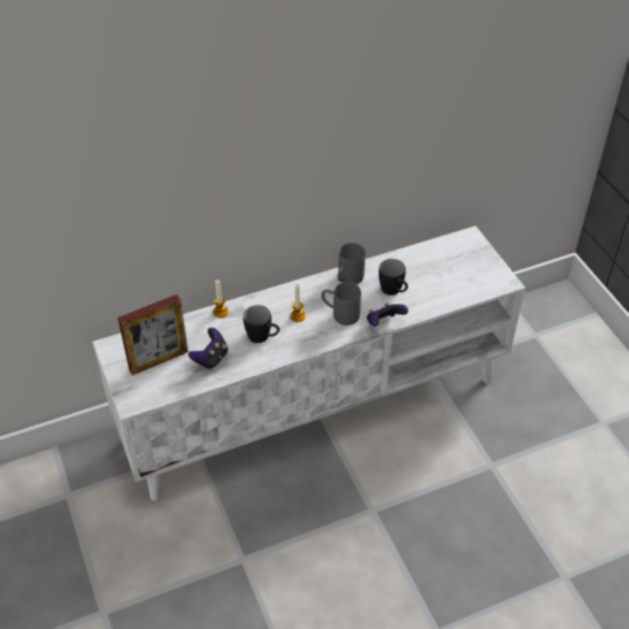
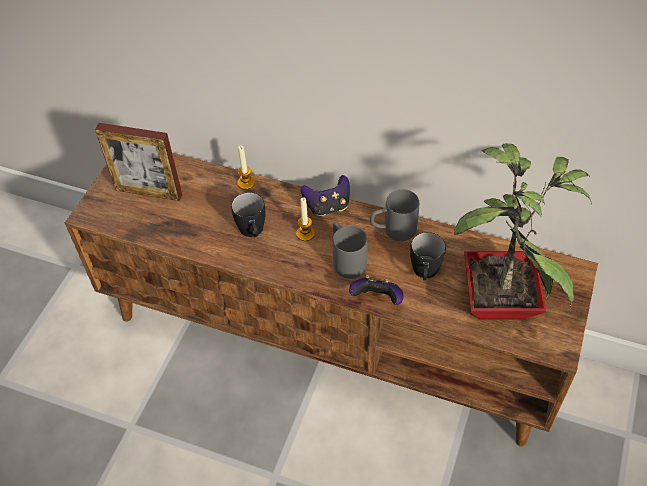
camera: 45 degrees right, 5 degrees up
white tv stand [93,226,525,501] -> brown tv stand [65,153,598,447]
game controller [188,328,228,370] -> game controller moved to [301,175,350,216]
none -> potted plant [454,143,591,320]

